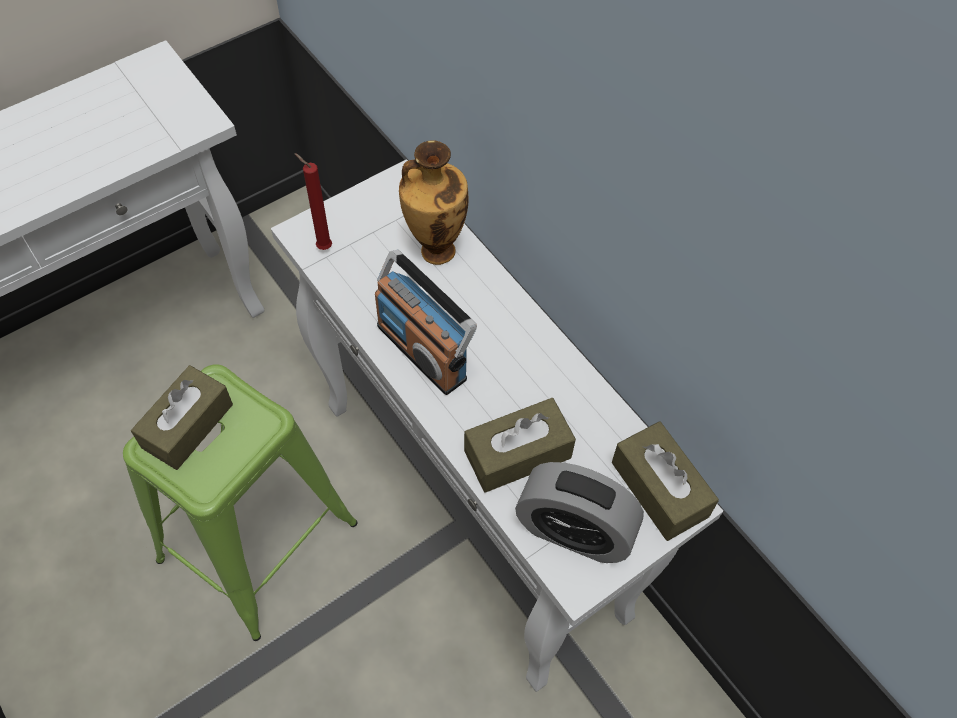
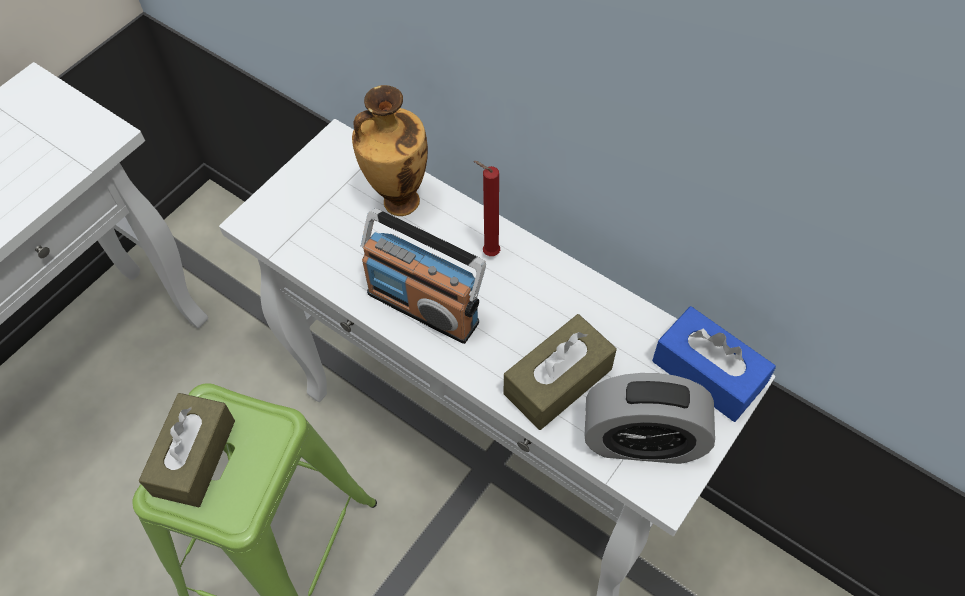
camera: 15 degrees left, 0 degrees up
red candle [294,153,332,250] -> red candle moved to [474,161,500,256]
brown tissue box [612,421,719,541] -> blue tissue box [652,306,776,422]

